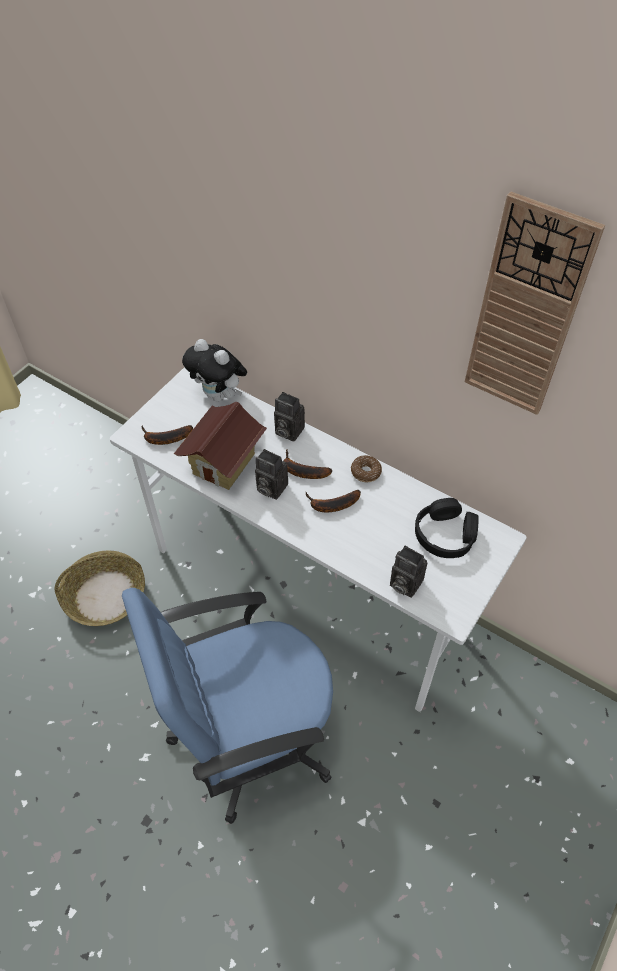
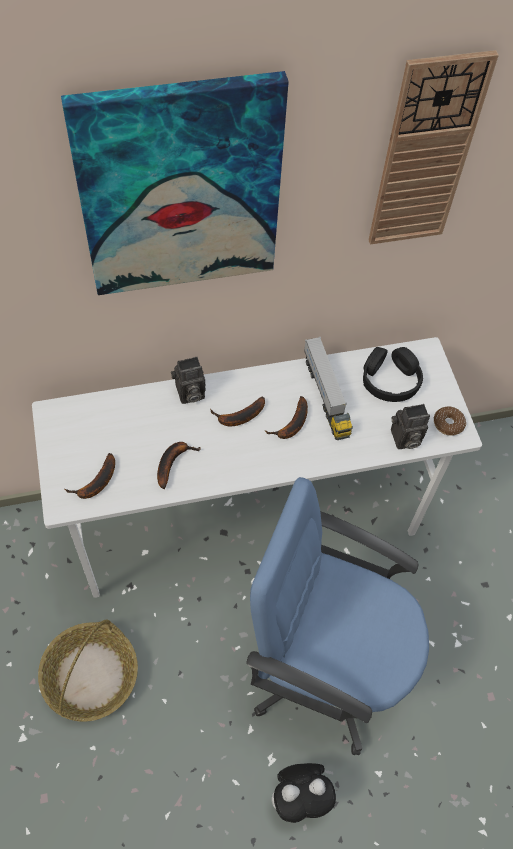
camera: 50 degrees left, 5 degrees up
blue office chair [122,588,333,824] -> blue office chair turned 90 degrees clockwise [246,477,429,755]
toy house [174,402,267,490] -> banana [157,442,200,489]
plush toy [182,339,247,402] -> plush toy moved to [272,763,339,823]
camera [255,449,288,500] -> none
donut [351,455,382,482] -> donut moved to [434,407,466,436]
none -> picture [61,71,289,295]
none -> toy truck [304,337,353,440]

